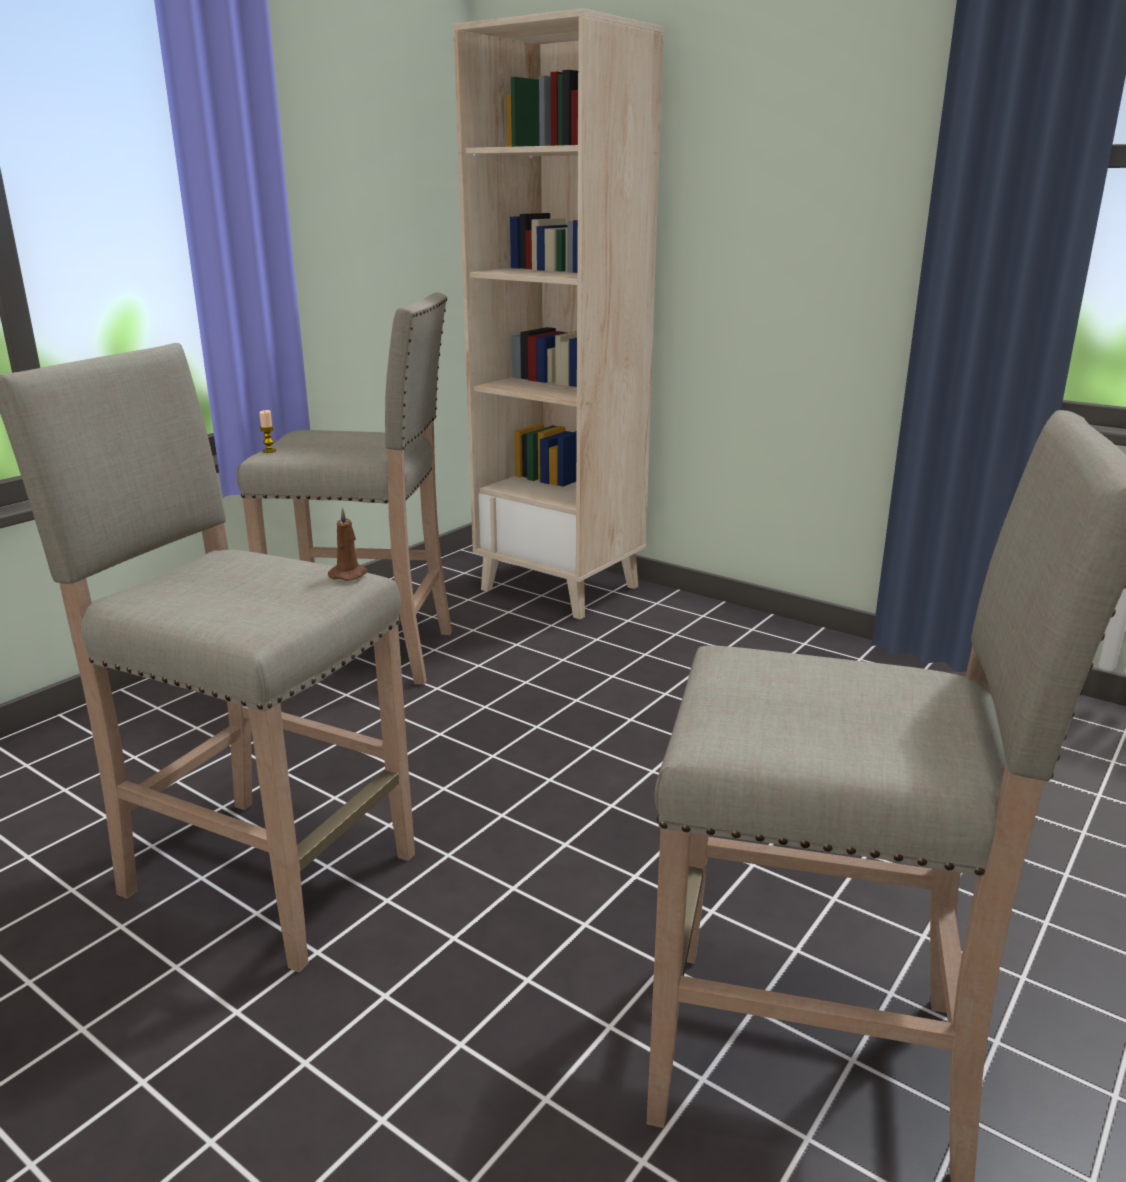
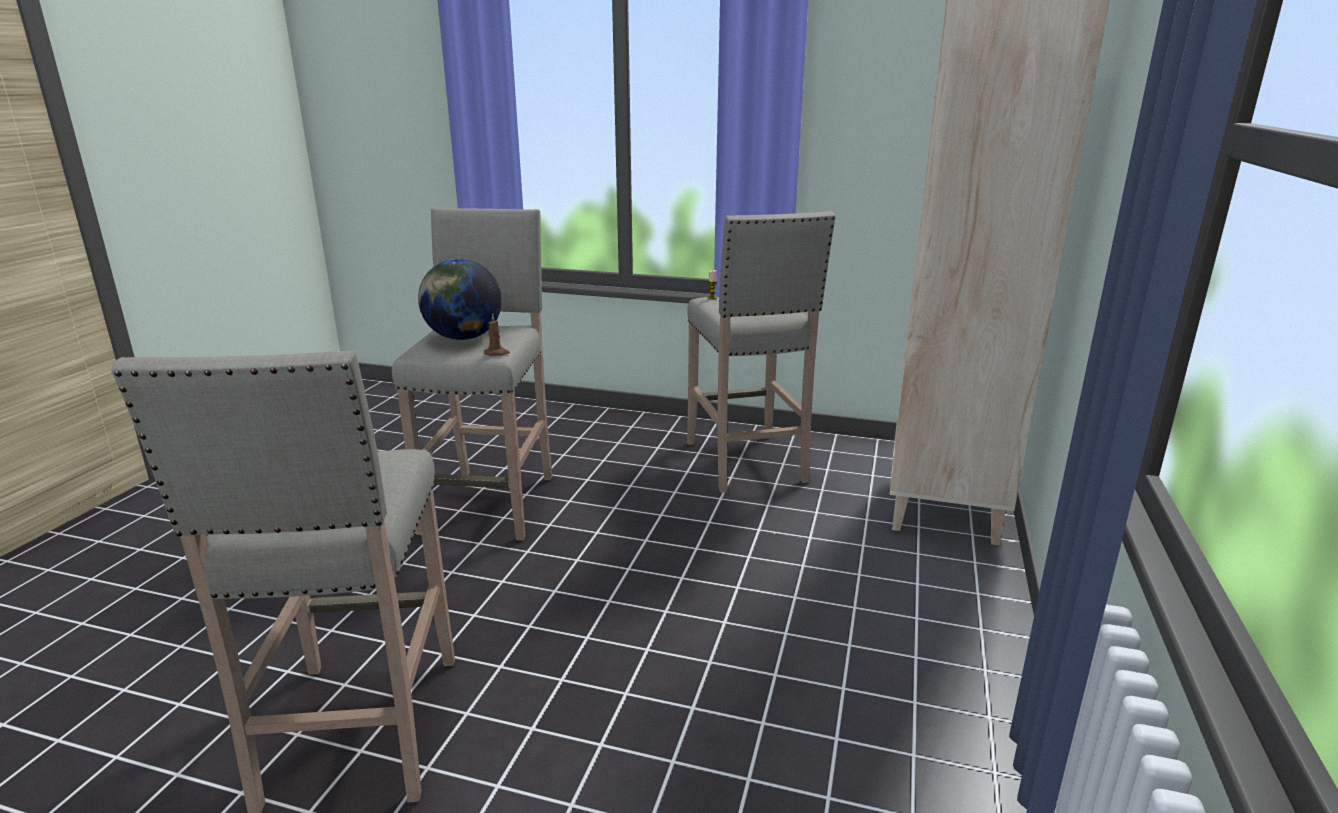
camera: 70 degrees right, 0 degrees up
none -> globe [418,259,502,340]

